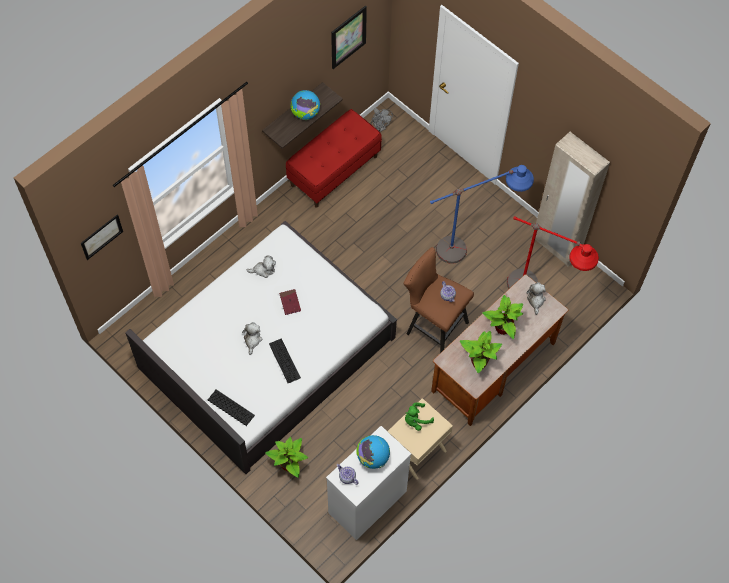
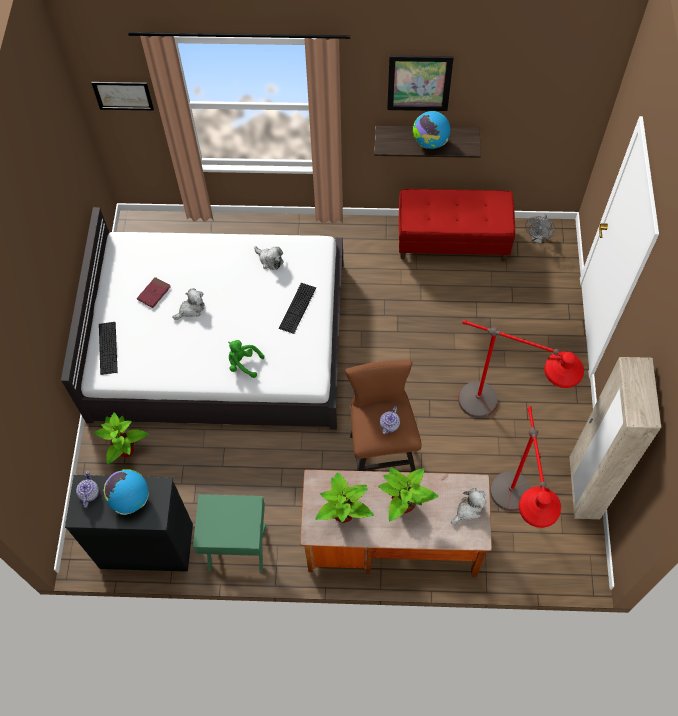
camera: 50 degrees right, 0 degrees up
keyboard [269,338,301,383] -> keyboard moved to [279,283,316,334]
red book [279,289,301,315] -> red book moved to [137,277,171,308]
white dresser [326,426,411,540] -> black dresser [65,475,193,572]
picture [331,5,367,69] -> picture moved to [387,55,454,111]
beige nightstand [387,398,453,480] -> green nightstand [193,494,266,573]
green plush toy [405,402,434,431] -> green plush toy moved to [228,340,265,378]
blue floor lamp [430,165,534,264] -> red floor lamp [458,320,584,418]

